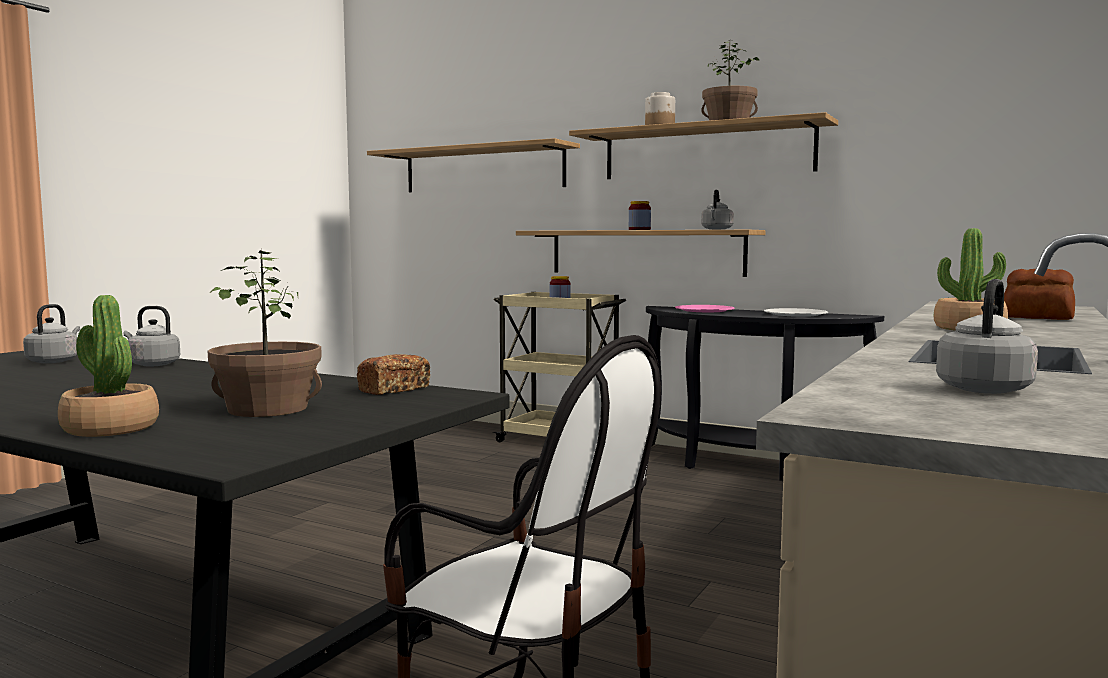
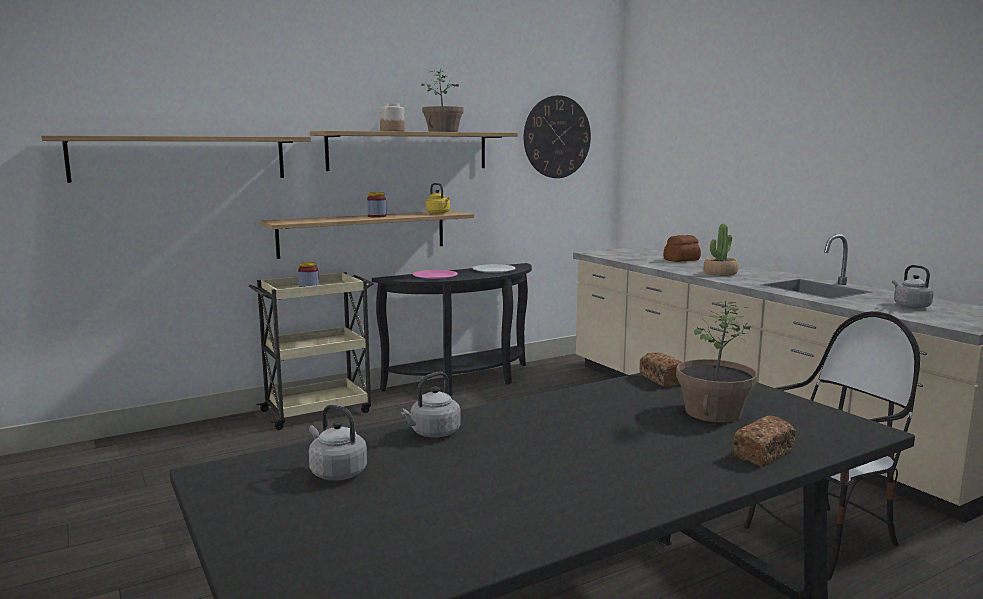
camera: 60 degrees left, 5 degrees up
potted plant [58,295,159,437] -> bread [733,415,796,467]
grey kettle [701,189,734,230] -> yellow kettle [425,183,450,214]
none -> wall clock [524,95,591,178]

